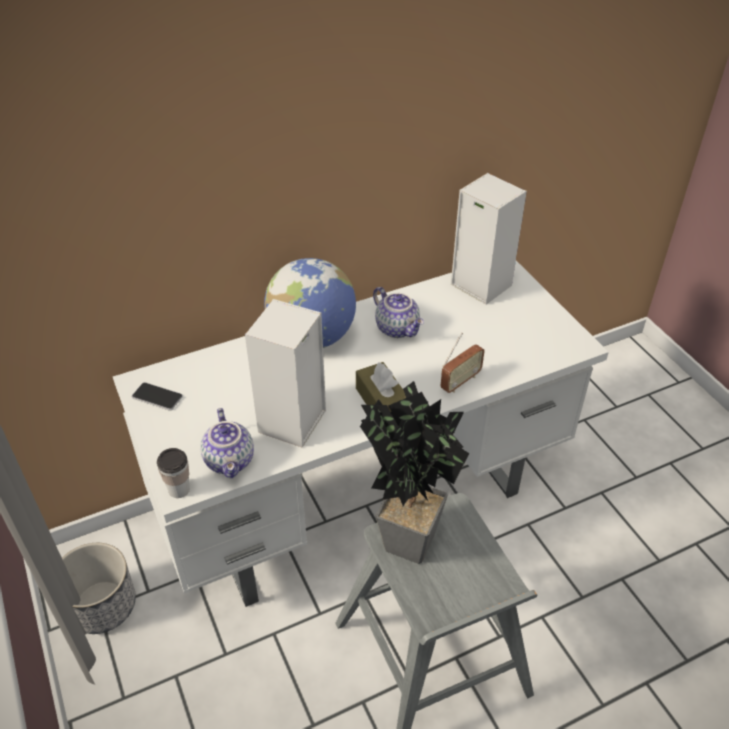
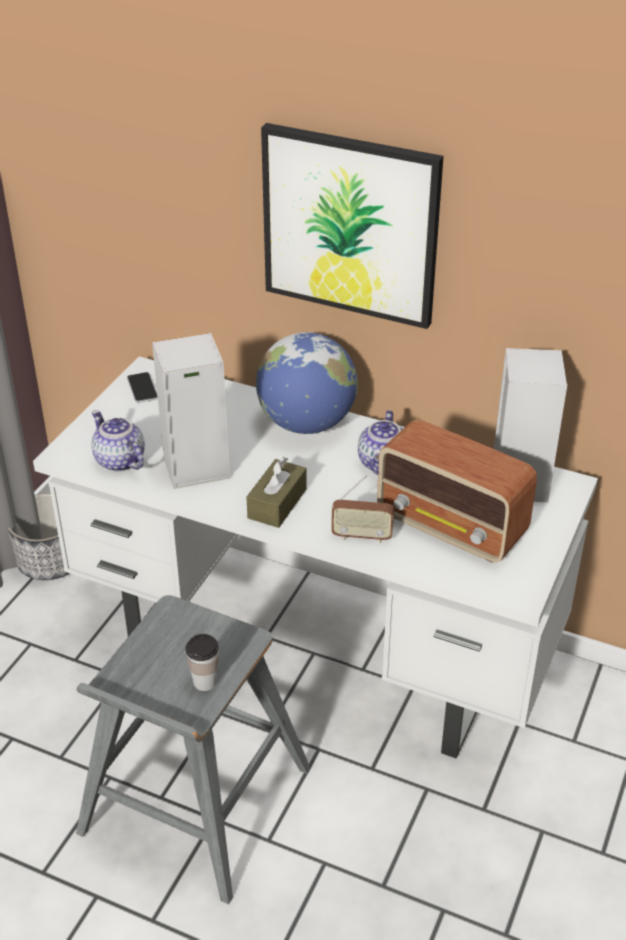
camera: 50 degrees right, 5 degrees down
cup [157,448,190,498] -> cup moved to [186,634,219,691]
teapot [200,408,254,478] -> teapot turned 105 degrees clockwise [91,410,145,472]
potted plant [360,381,469,564] -> none
none -> picture [261,123,443,329]
none -> radio [377,419,537,562]

